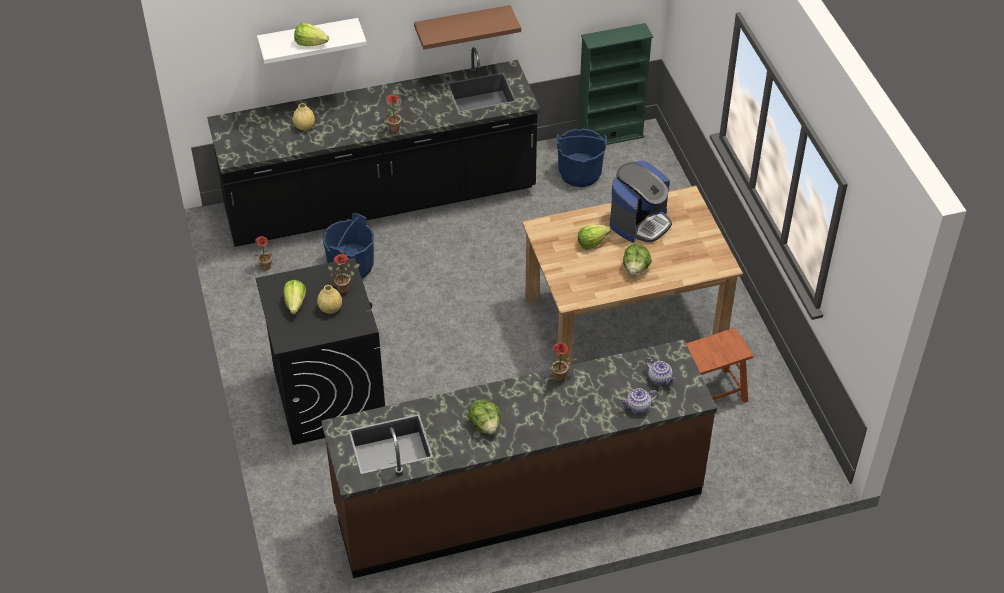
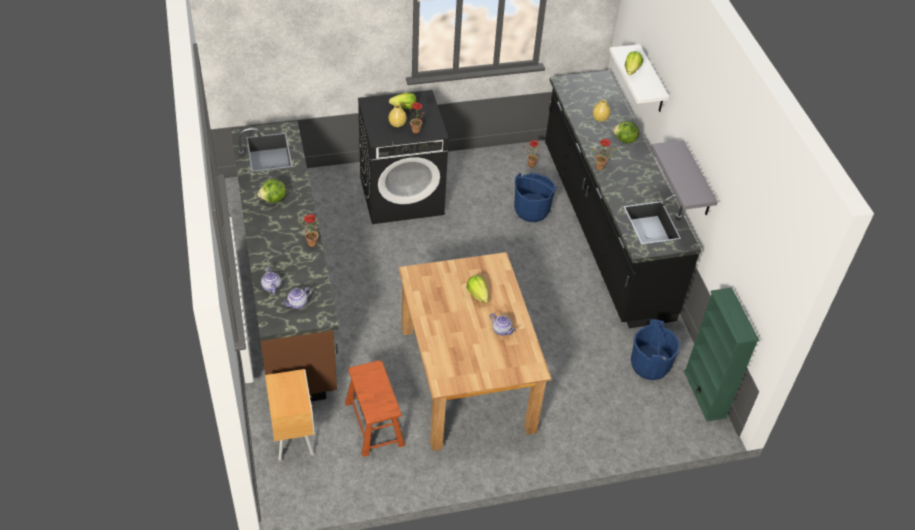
camera: 90 degrees right, 0 degrees up
brown shelf [414,5,521,50] -> grey shelf [651,140,718,215]
coffee machine [610,161,672,243] -> teapot [489,313,516,335]
lettuce [623,244,652,275] -> lettuce moved to [613,121,639,143]
none -> brown nightstand [265,369,315,461]

